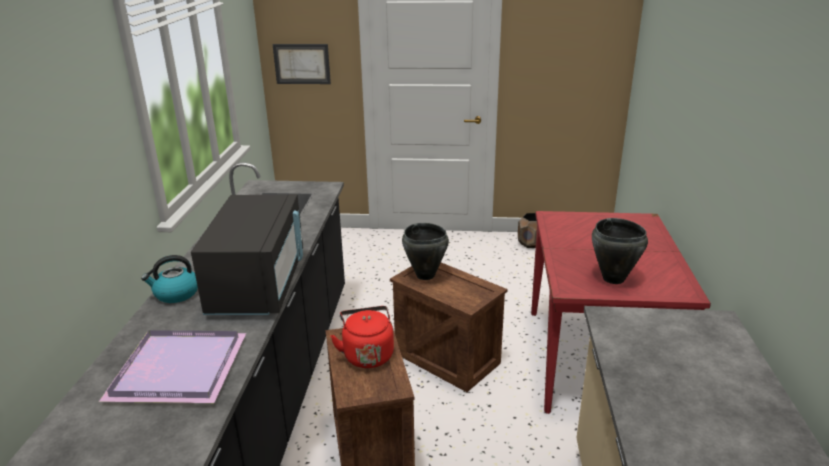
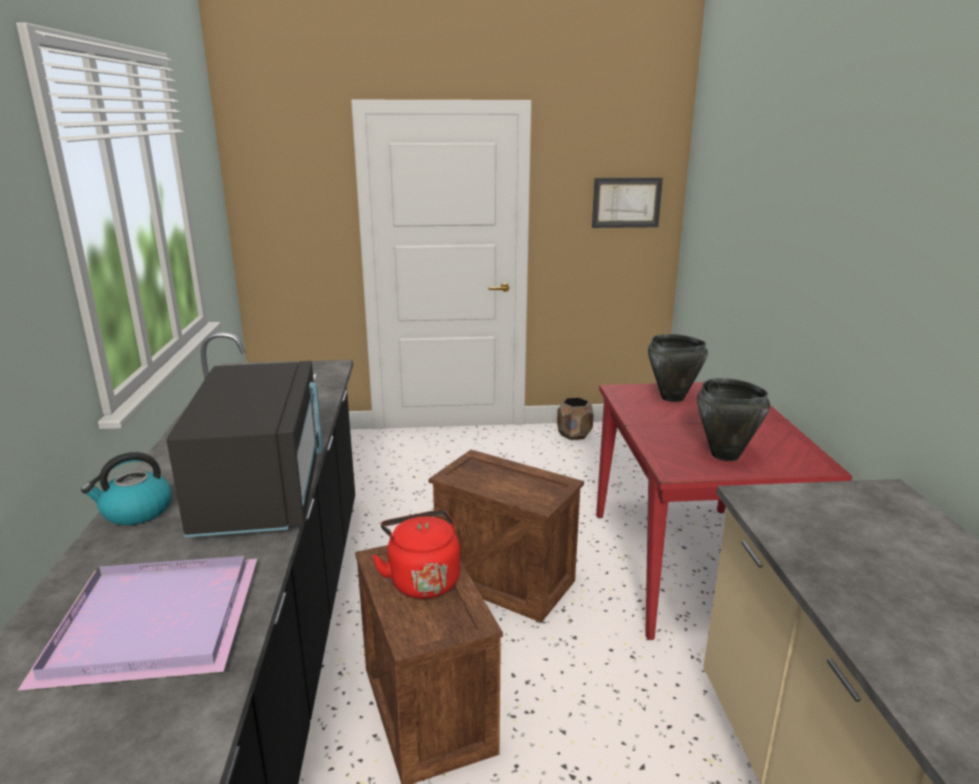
camera: 10 degrees left, 5 degrees down
picture [272,44,331,84] -> picture moved to [592,178,663,228]
black cooking pot [402,223,449,280] -> black cooking pot moved to [648,334,708,402]

